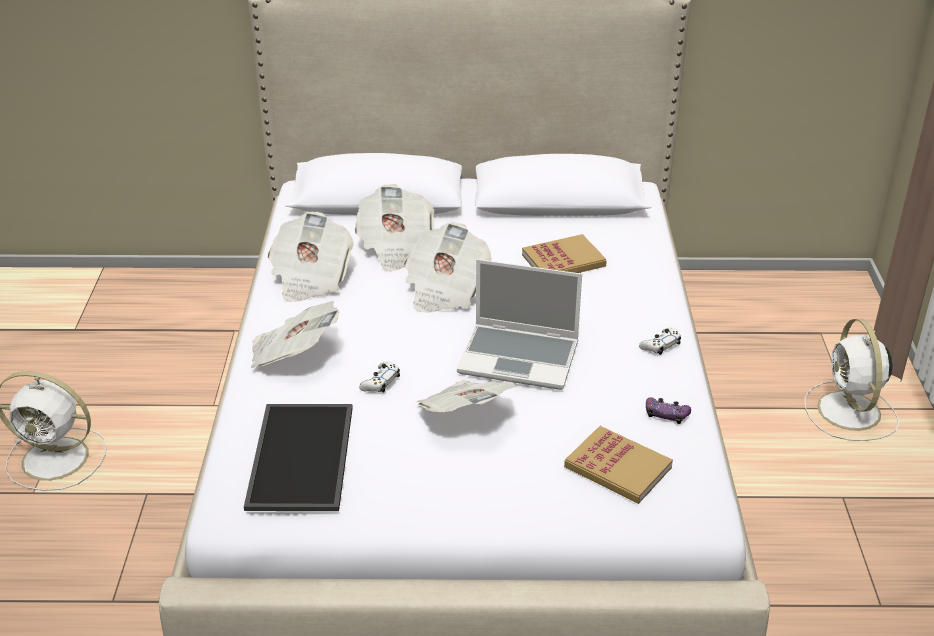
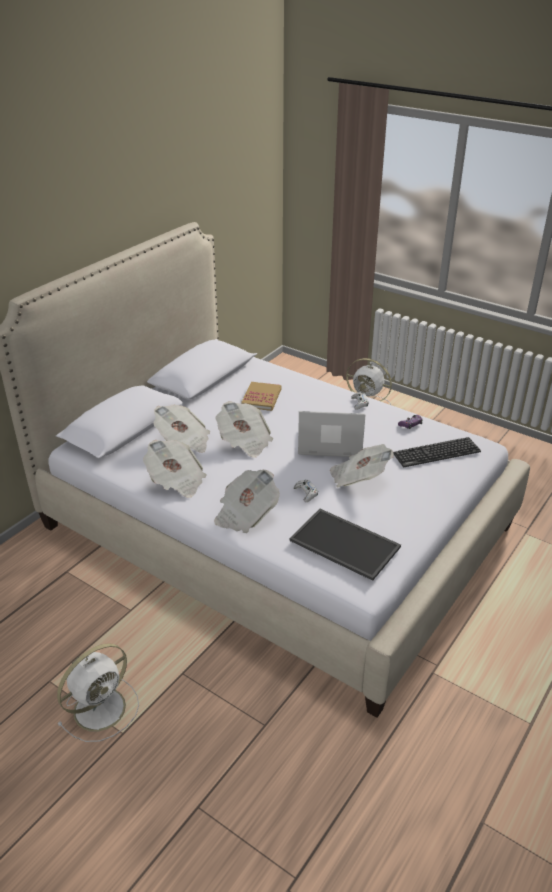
camera: 55 degrees left, 0 degrees up
laptop [457,259,582,390] -> laptop turned 135 degrees counterclockwise [298,411,366,457]
book [564,426,673,504] -> keyboard [393,437,481,467]

